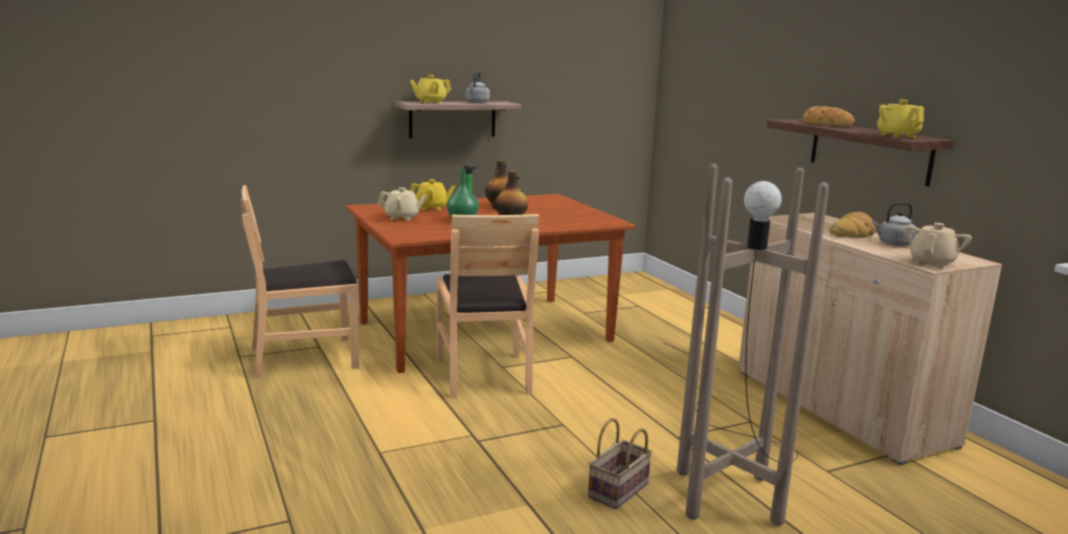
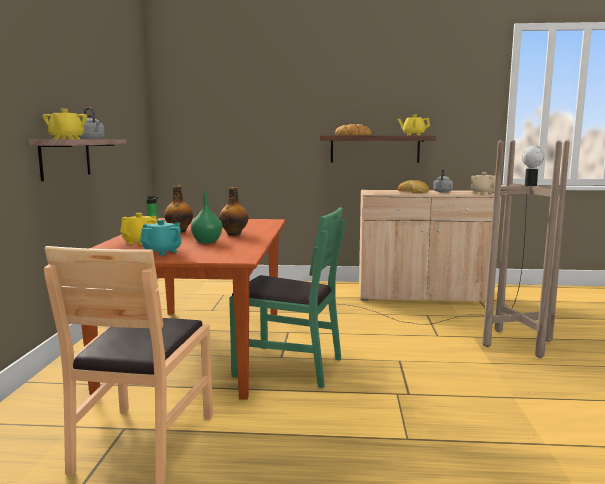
camera: 60 degrees left, 5 degrees down
beige teapot [378,187,427,221] -> turquoise teapot [140,220,181,256]
brown chair [437,214,539,398] -> green chair [229,207,345,388]
basket [588,418,652,509] -> none

